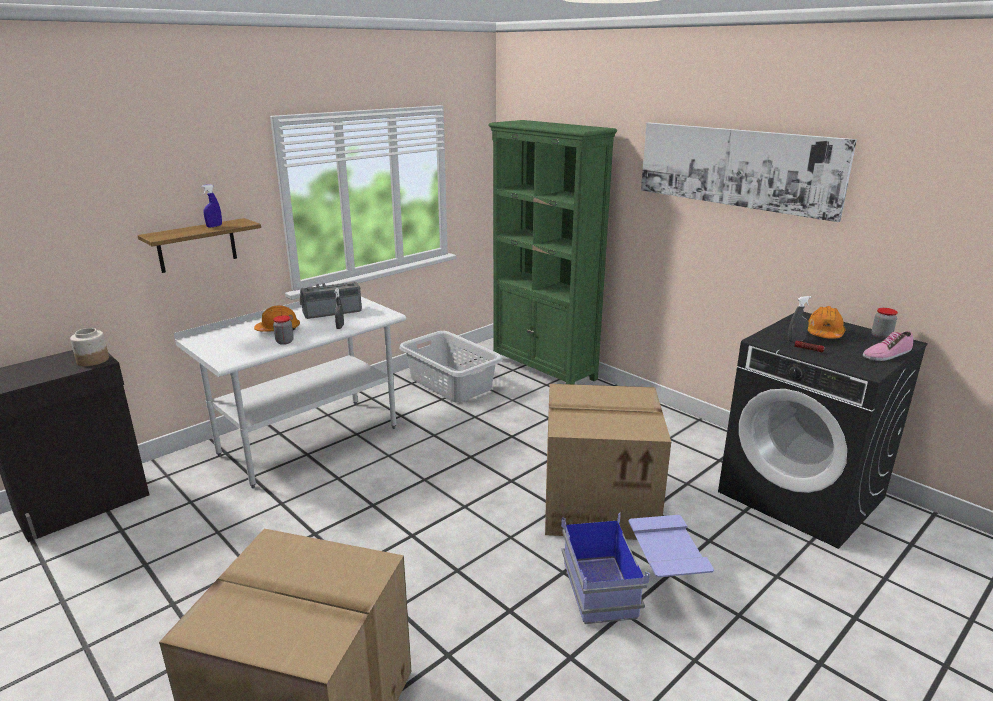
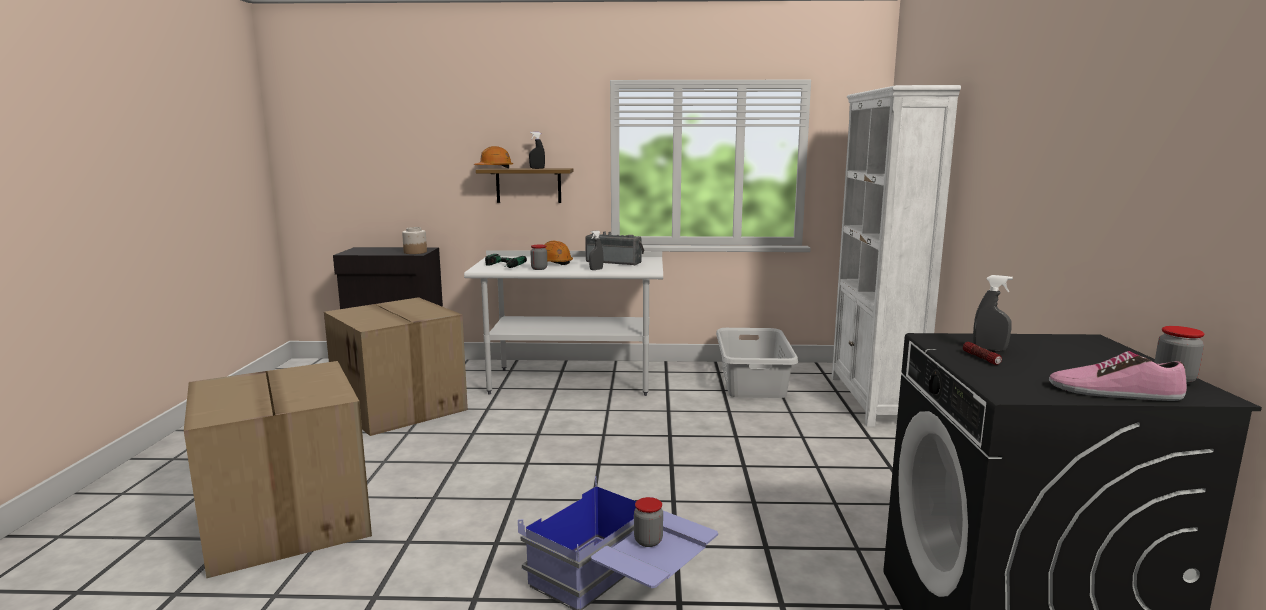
camera: 45 degrees right, 10 degrees down
blue spray bottle [201,184,222,228] -> black spray bottle [529,132,545,169]
green bookcase [488,120,617,385] -> white bookcase [831,85,961,427]
cardboard box [545,384,671,540] -> cardboard box moved to [324,297,468,436]
picture [641,123,857,222] -> none
orange hard hat [808,306,846,339] -> orange hard hat moved to [474,146,513,168]
none -> power drill [485,254,527,268]
none -> jar [634,497,663,547]

